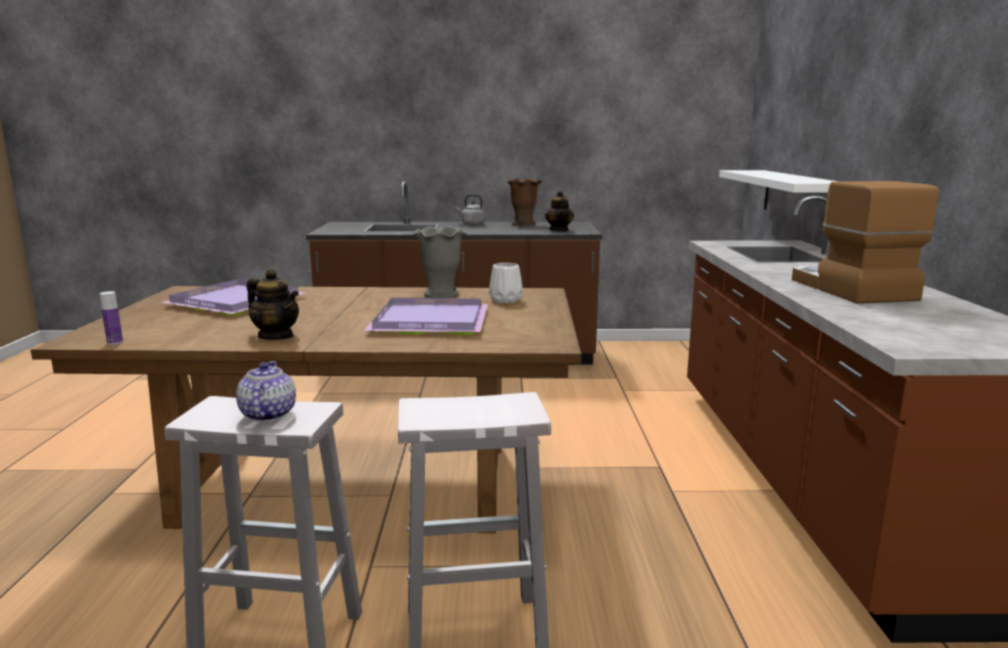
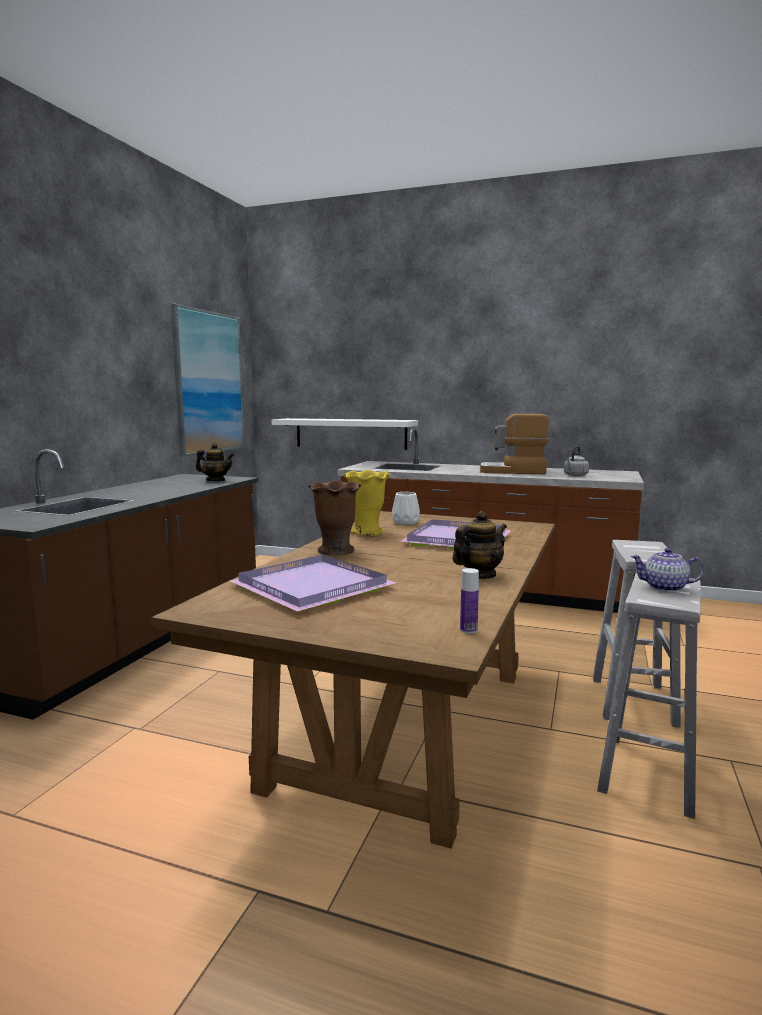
camera: 70 degrees left, 5 degrees down
grey vase [413,226,467,298] -> yellow vase [344,470,391,536]
grey kettle [456,194,485,225] -> grey kettle moved to [564,446,589,476]
brown vase [507,178,542,226] -> brown vase moved to [308,480,361,556]
none -> picture [171,304,245,457]

